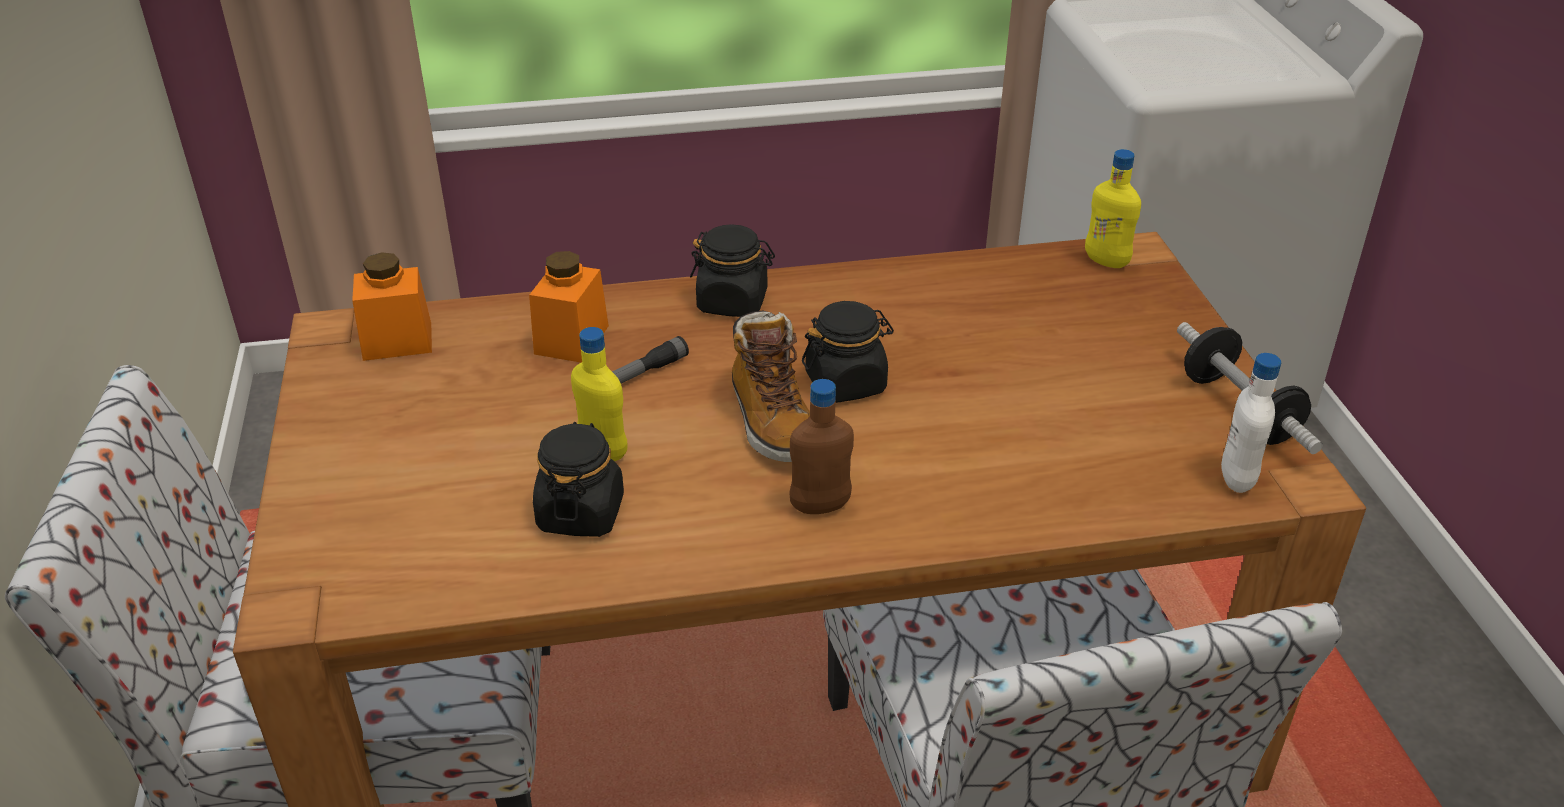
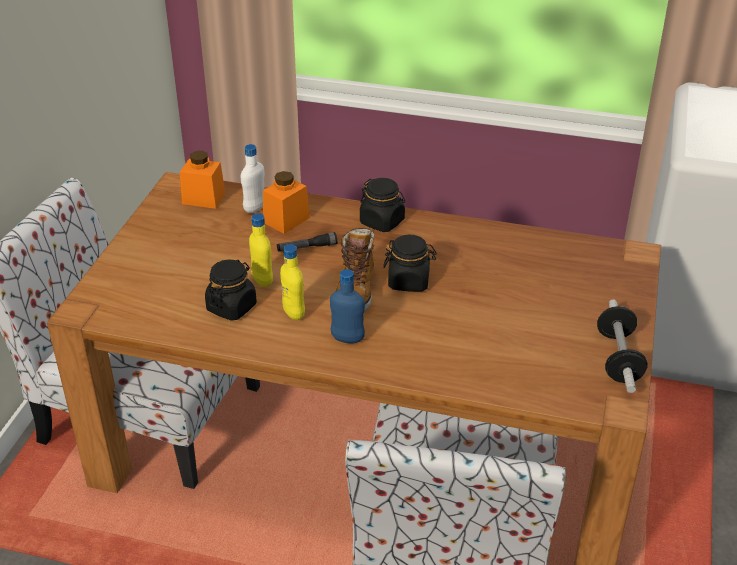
camera: 25 degrees right, 0 degrees up
brown bottle [789,379,854,514] -> blue bottle [330,269,365,343]
yellow bottle [1085,149,1141,268] -> yellow bottle moved to [280,244,305,320]
white bottle [1221,353,1281,493] -> white bottle moved to [241,144,265,213]

